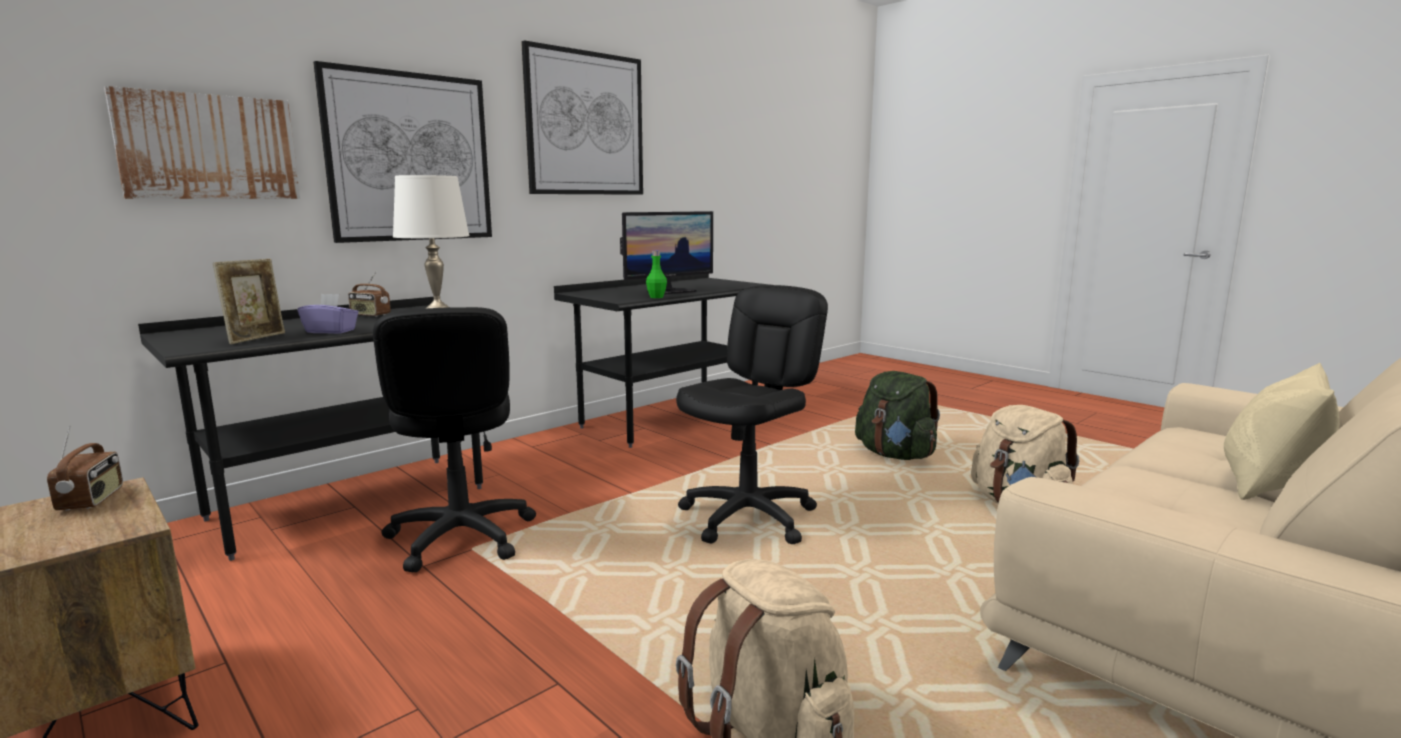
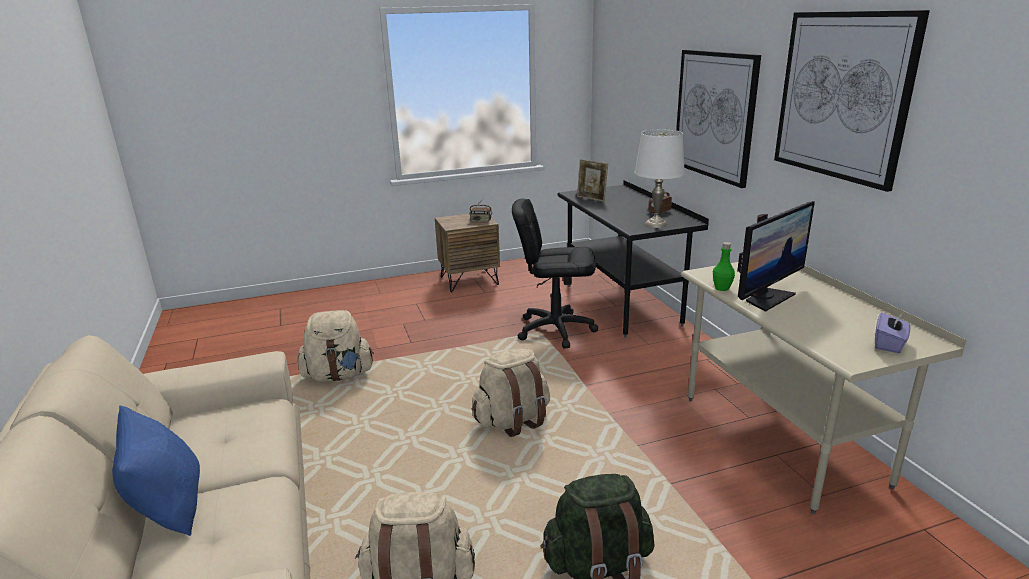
camera: 115 degrees right, 10 degrees up
picture [104,86,300,199] -> none
purple tissue box [297,294,359,334] -> purple tissue box moved to [875,312,911,353]
black desk [554,274,769,448] -> beige desk [681,262,966,514]
monitor [620,211,713,295] -> monitor turned 120 degrees counterclockwise [737,201,815,312]
black office chair [676,285,828,544] -> beige backpack [472,348,550,437]
beige pillow [1224,363,1340,500] -> blue pillow [112,406,200,536]

